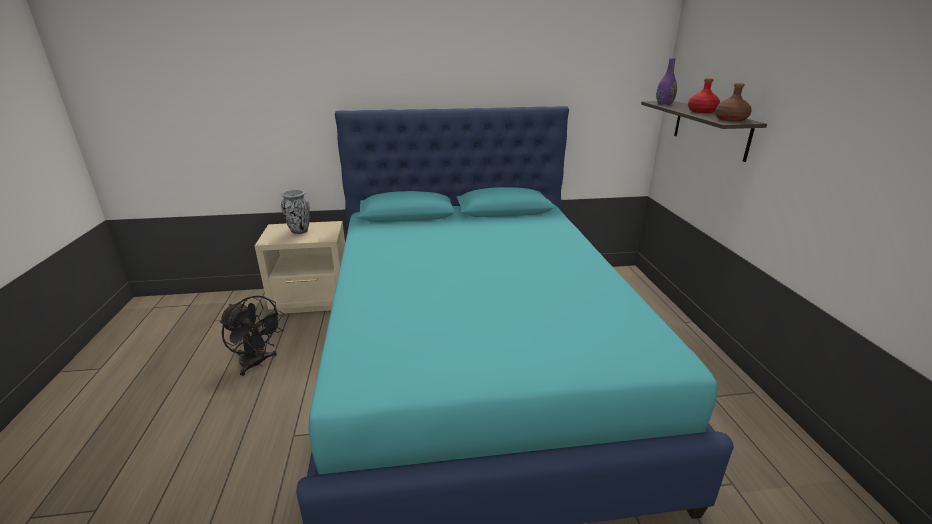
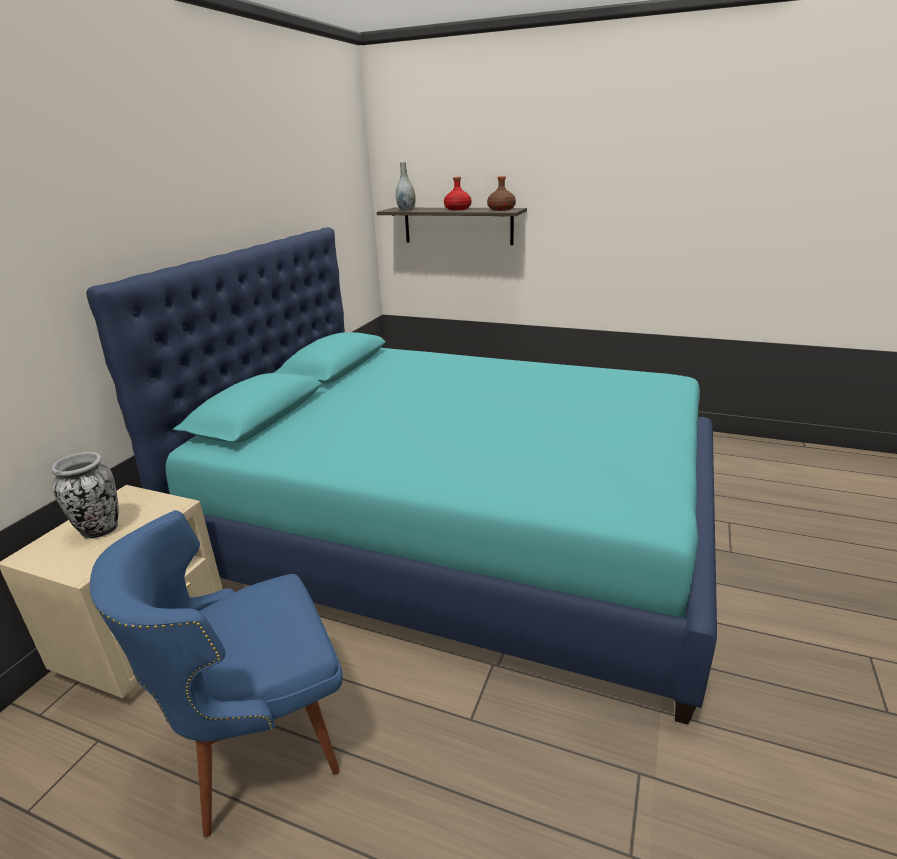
camera: 60 degrees left, 0 degrees up
black fan [220,295,284,376] -> blue chair [90,510,343,837]
purple vase [656,58,677,105] -> grey vase [396,162,416,211]

